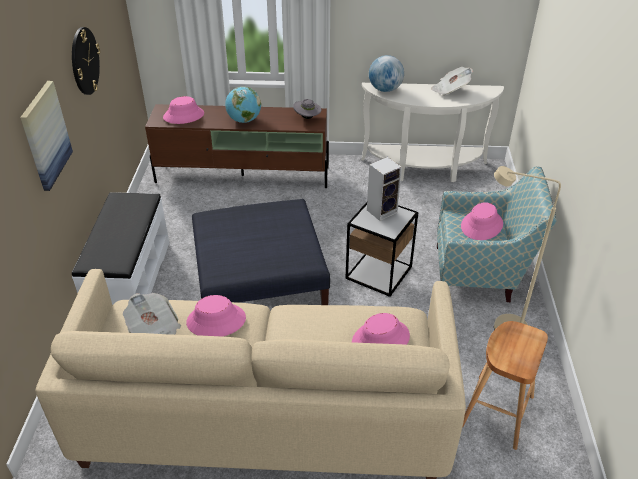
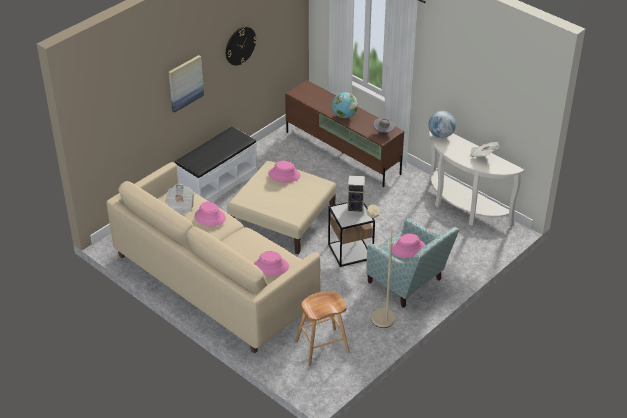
camera: 40 degrees right, 0 degrees up
pink hat [163,96,204,124] -> pink hat moved to [268,161,300,183]
blue ottoman [192,199,330,305] -> beige ottoman [227,161,336,254]

